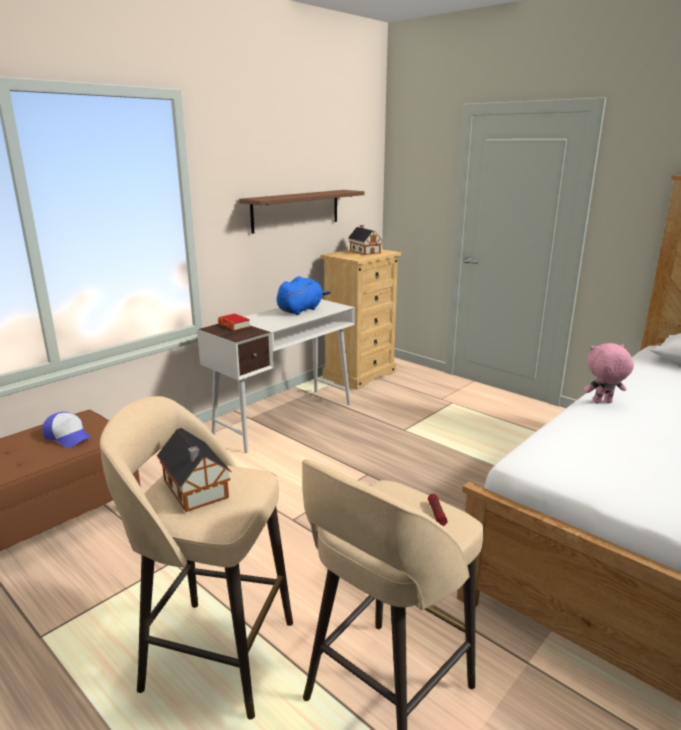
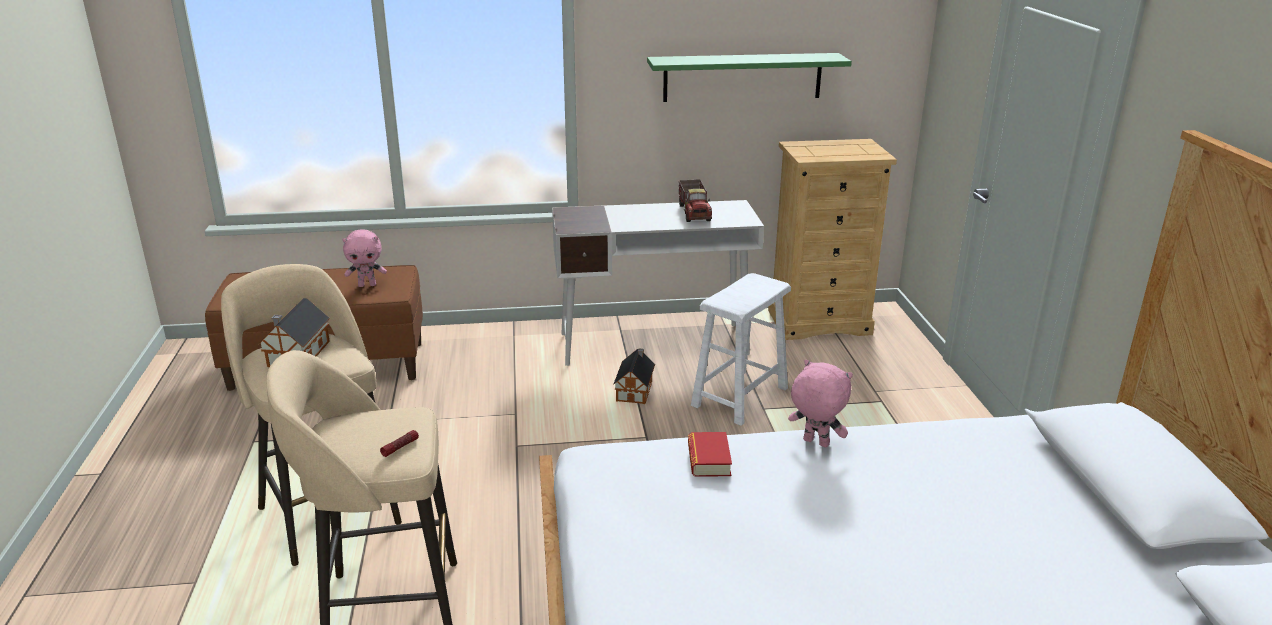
camera: 40 degrees right, 5 degrees up
cap [42,412,91,448] -> pink plush toy [342,229,387,287]
book [218,314,250,331] -> book moved to [688,432,732,477]
brown shelf [239,190,365,234] -> green shelf [647,53,852,102]
blue plush toy [277,276,331,315] -> toy truck [679,180,712,222]
toy house [348,225,383,255] -> toy house moved to [613,349,655,404]
none -> white stool [691,273,791,426]

